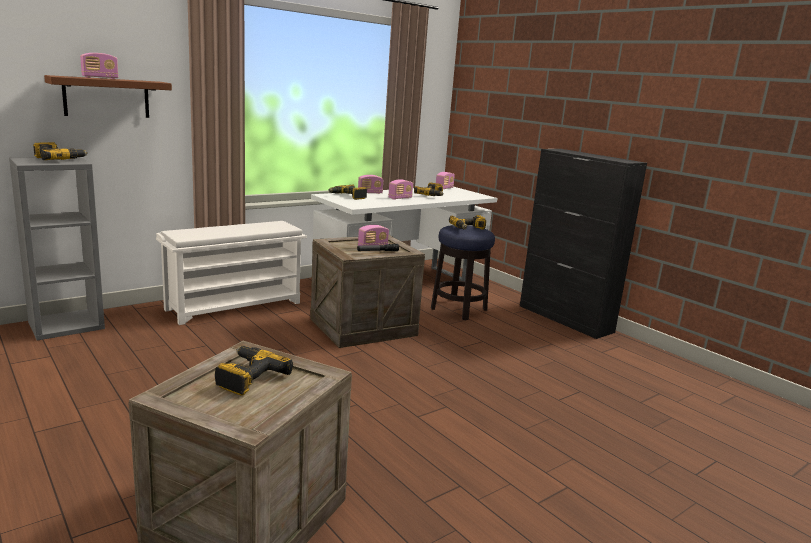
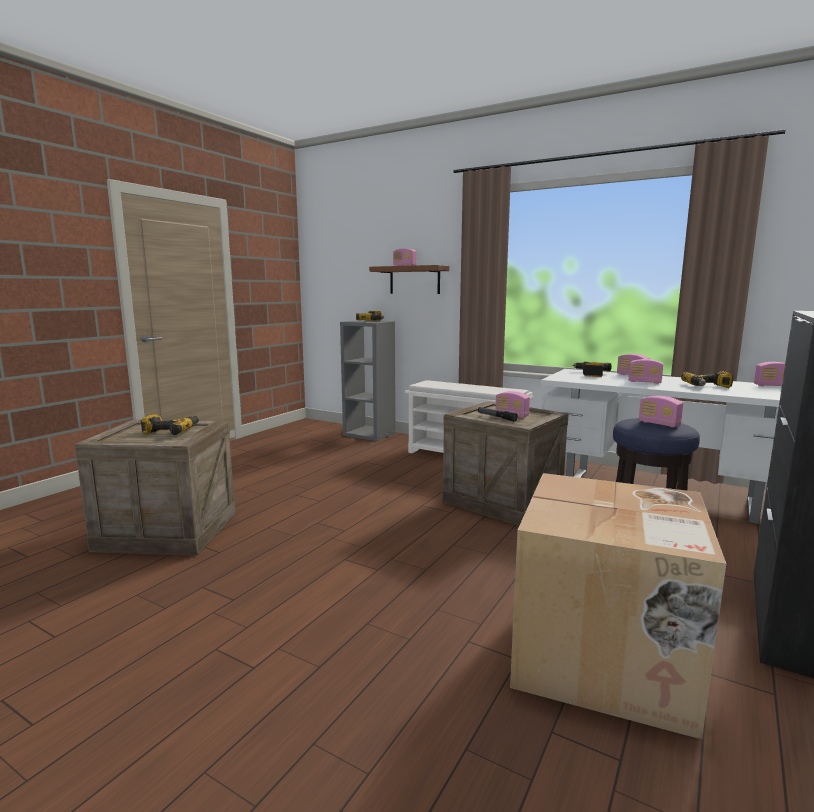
camera: 70 degrees right, 5 degrees down
power drill [449,215,486,230] -> radio [639,396,683,427]
none -> cardboard box [510,473,726,740]

